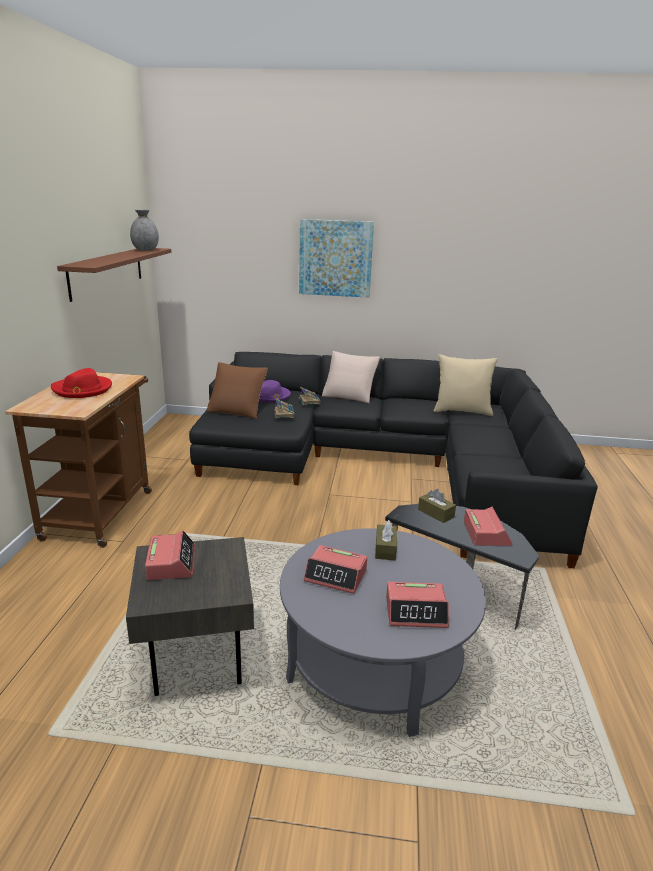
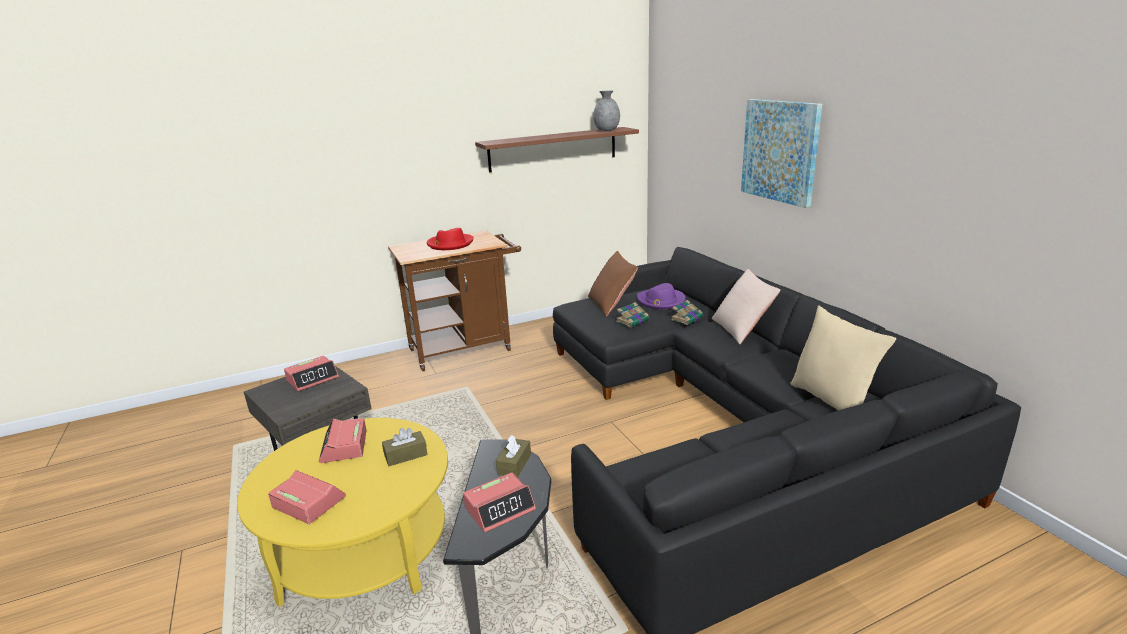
camera: 60 degrees right, 0 degrees up
grey coffee table [280,528,486,737] -> yellow coffee table [237,418,448,607]
alarm clock [386,582,449,628] -> alarm clock turned 150 degrees clockwise [268,470,346,524]

